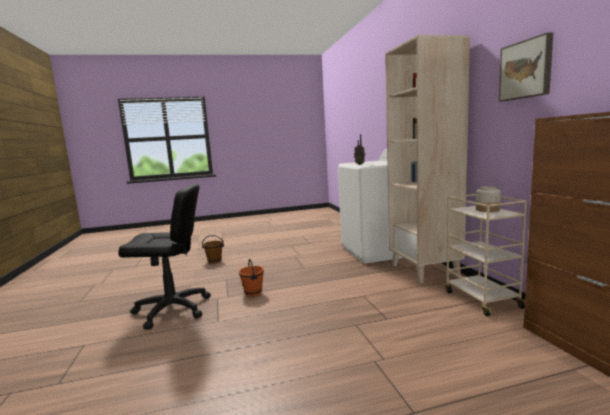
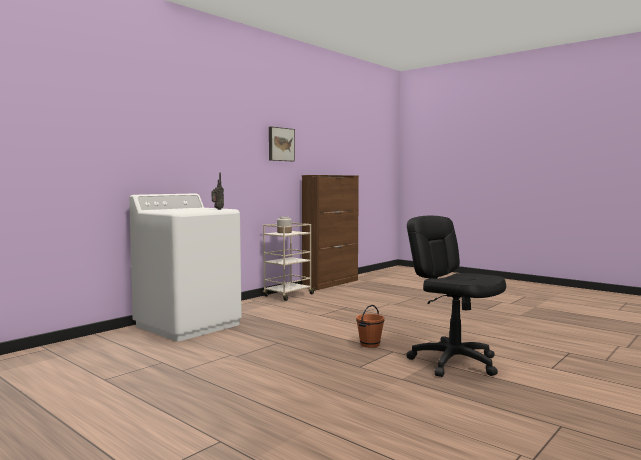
camera: 125 degrees left, 5 degrees down
brown bucket [202,235,224,264] -> none
beige bookcase [385,35,470,284] -> none

